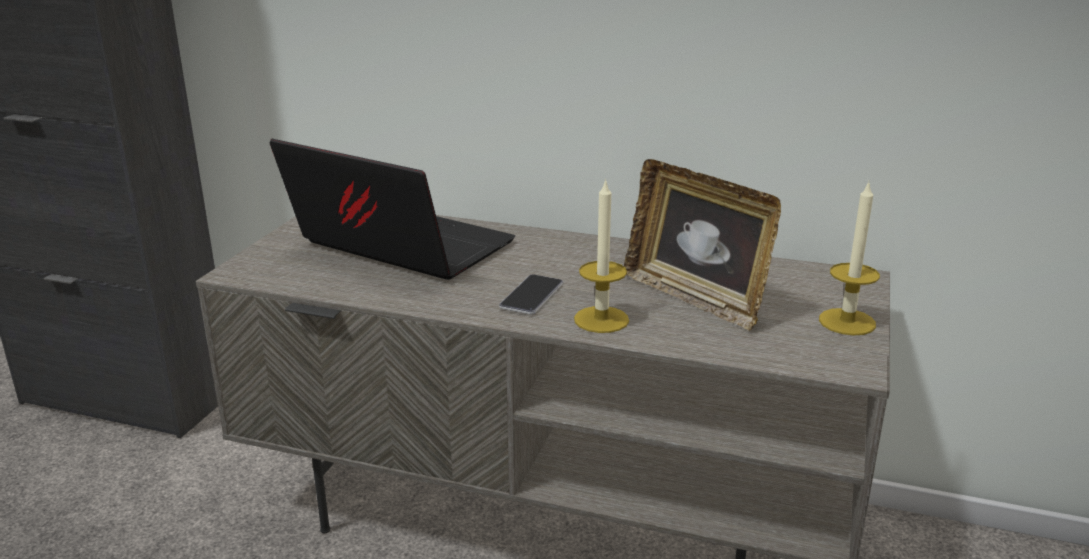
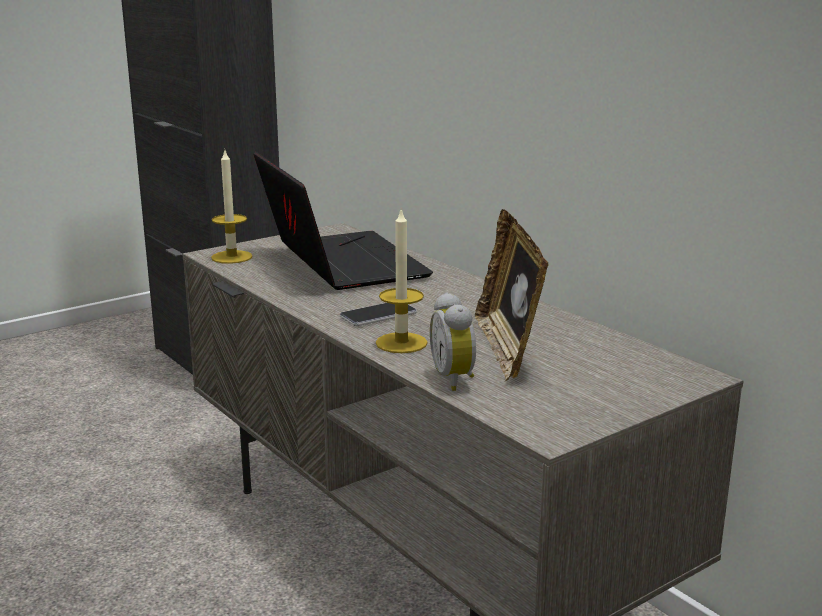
camera: 35 degrees right, 5 degrees down
candle [819,182,880,335] -> candle moved to [211,148,253,264]
none -> alarm clock [430,292,476,391]

